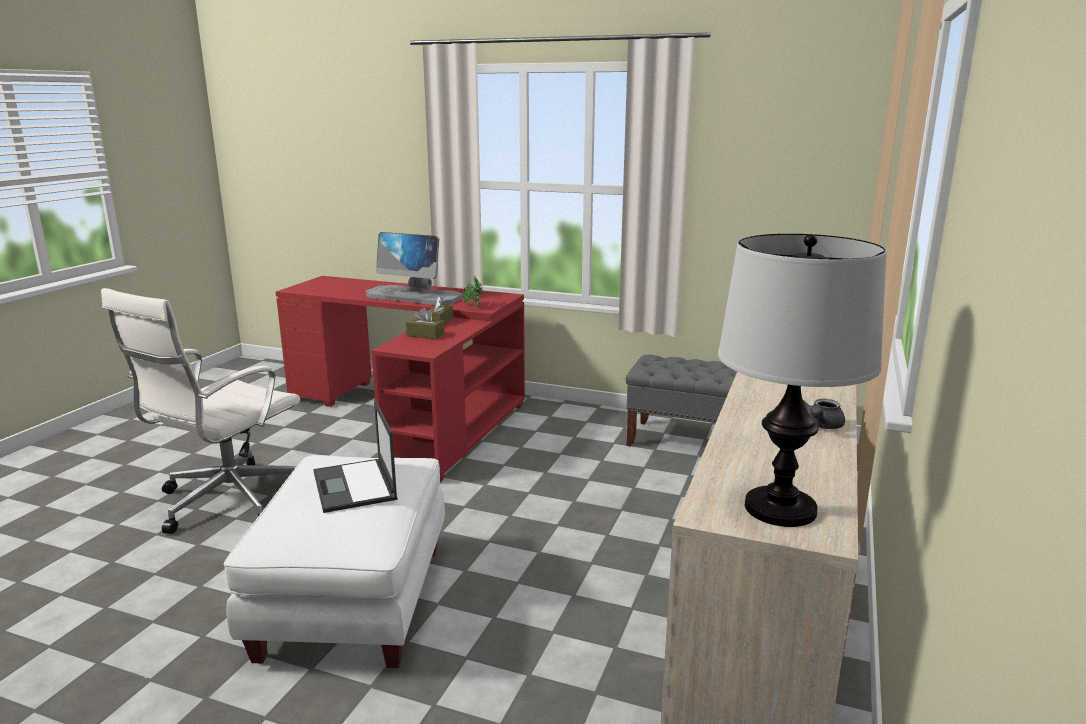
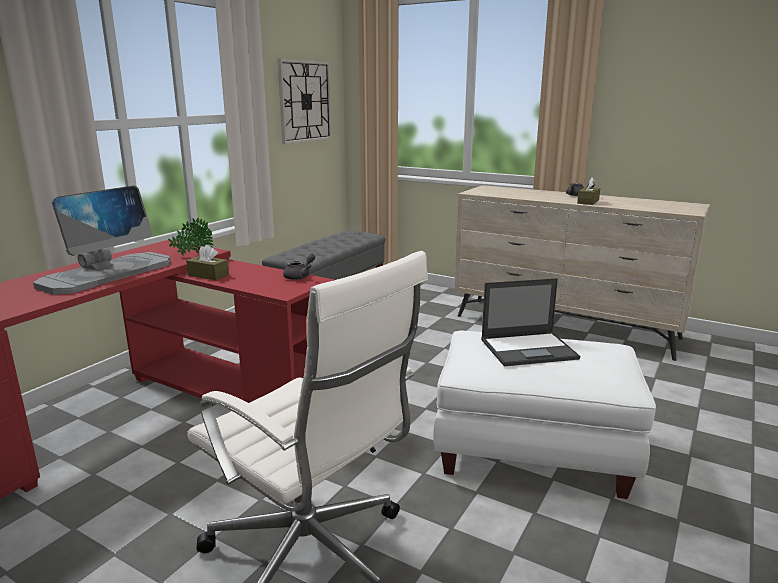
camera: 80 degrees left, 0 degrees up
brown tissue box [406,308,445,339] -> brown tissue box moved to [577,177,600,205]
table lamp [718,234,887,527] -> none
none -> wall clock [277,59,332,144]
none -> grey teapot [283,253,315,280]

